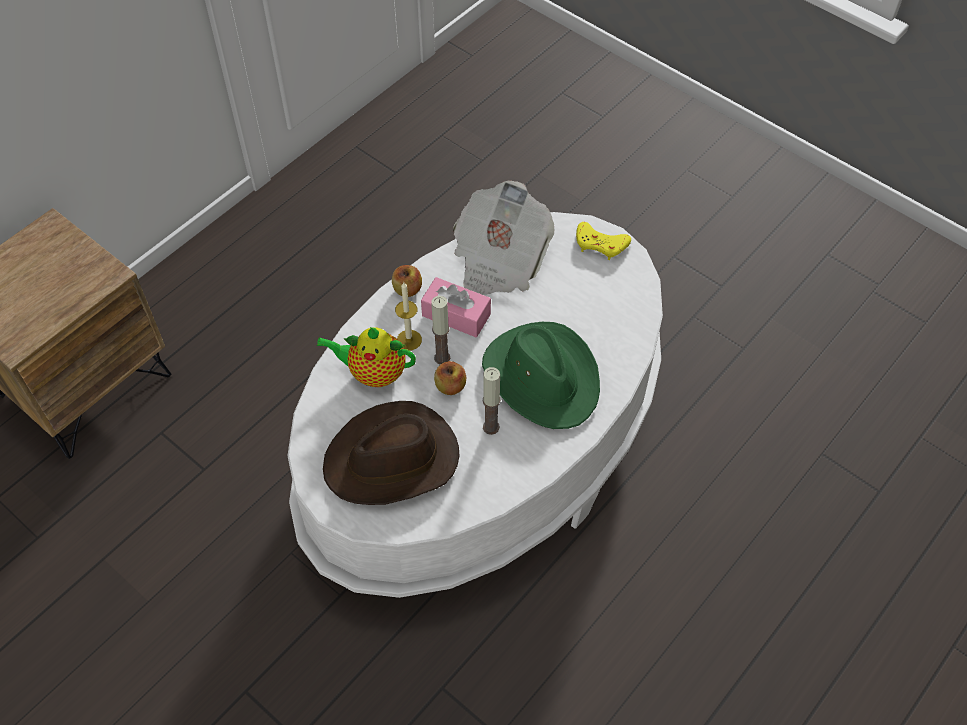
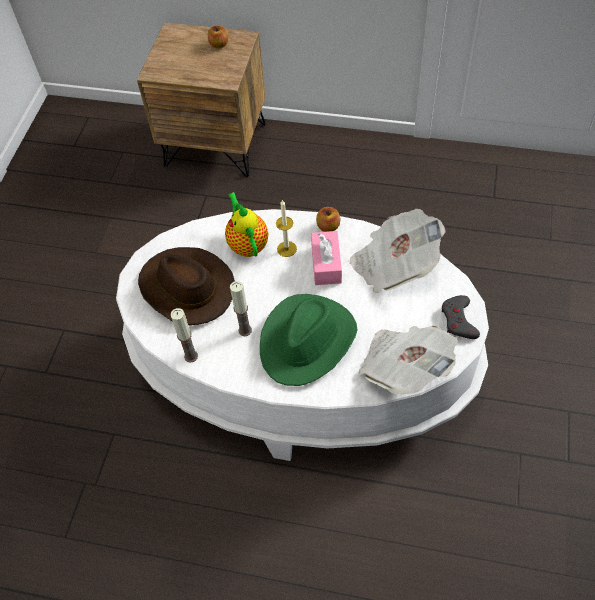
camera: 65 degrees right, 0 degrees up
candle [431,296,450,365] -> candle moved to [170,308,198,363]
apple [434,361,466,395] -> apple moved to [208,26,228,49]
yellow game controller [576,222,631,260] -> grey game controller [442,295,480,339]
none -> newspaper [358,326,458,394]

